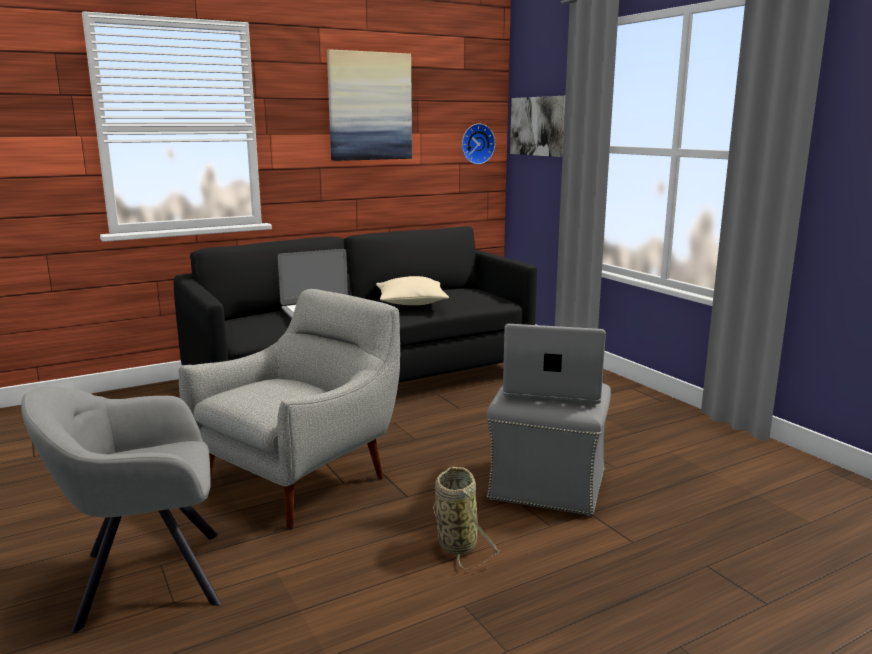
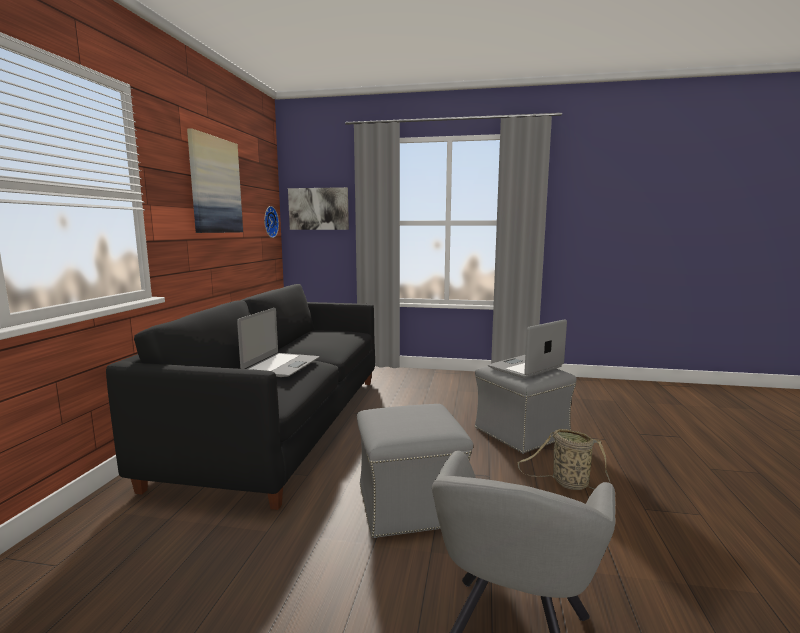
camera: 50 degrees left, 5 degrees down
grey armchair [179,289,400,529] -> grey ottoman [357,404,473,538]
beige pillow [376,276,449,305] -> none

